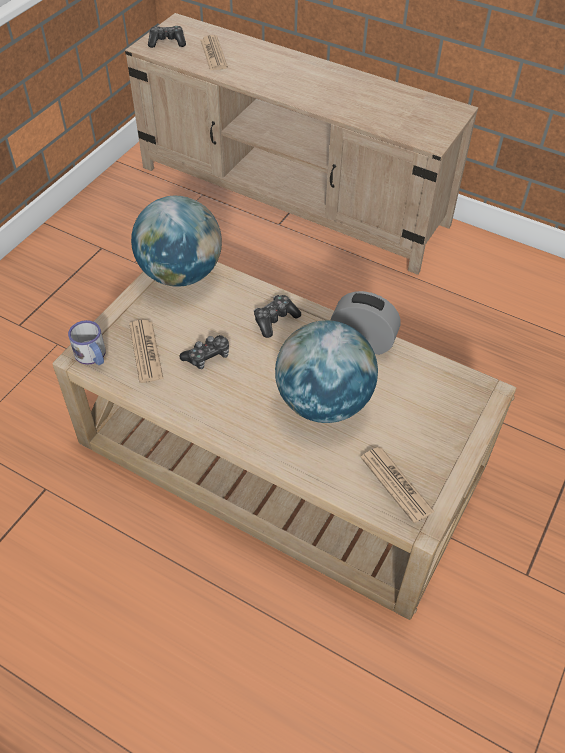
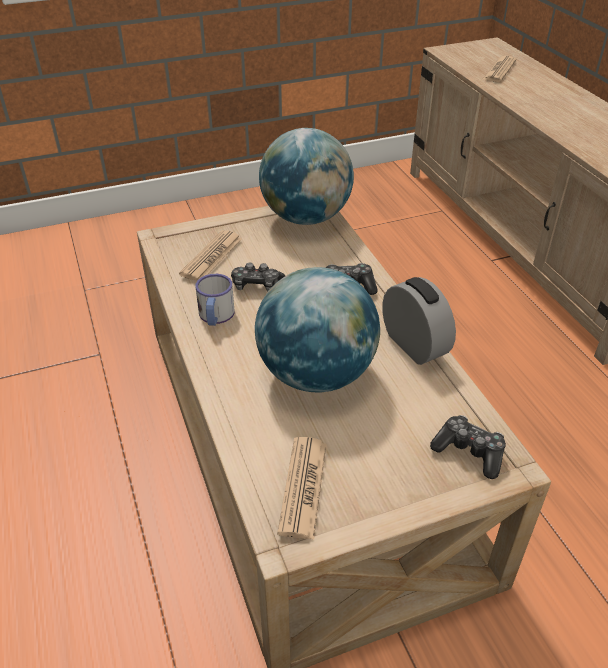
camera: 40 degrees right, 10 degrees down
mug [68,320,106,365] -> mug moved to [196,274,235,326]
game controller [148,26,186,48] -> game controller moved to [430,415,506,479]

